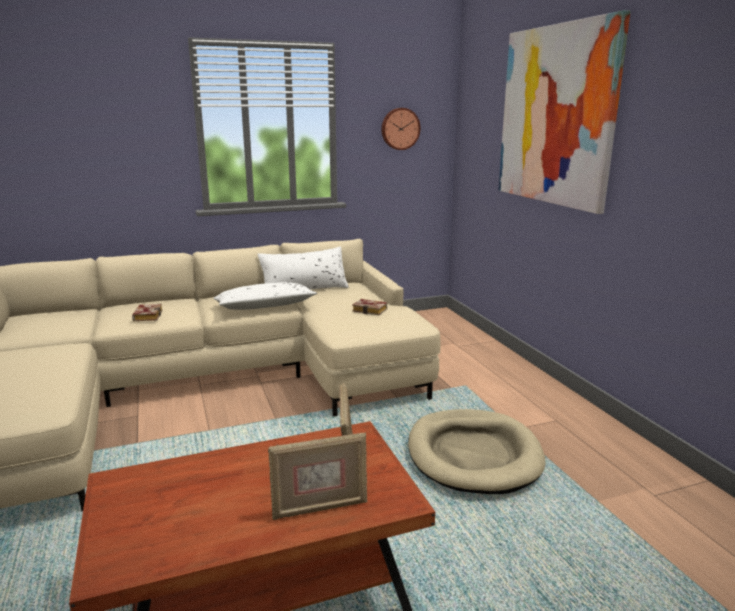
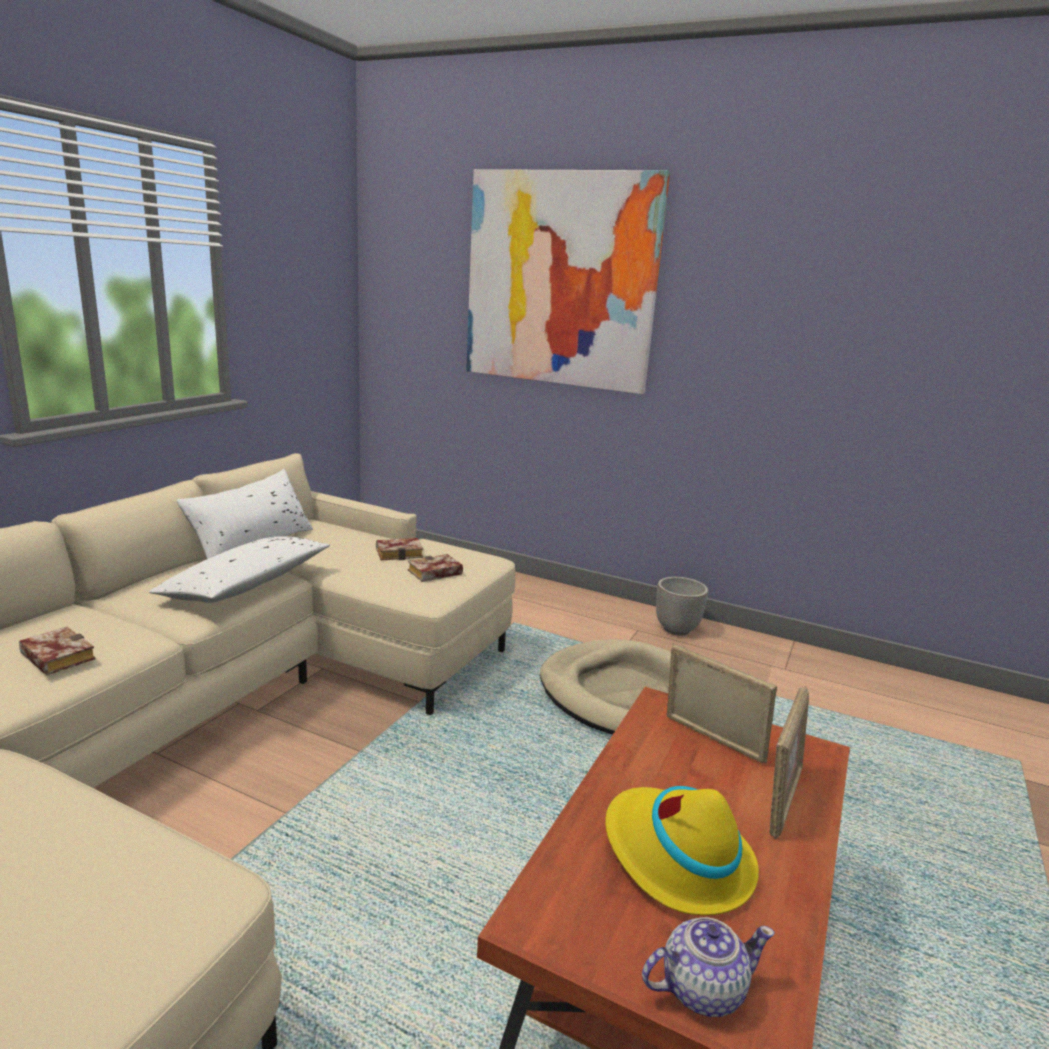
camera: 45 degrees left, 0 degrees up
wall clock [382,108,421,150] -> none
none -> book [408,554,463,582]
none -> yellow hat [605,786,759,915]
none -> teapot [642,917,775,1017]
none -> planter [656,577,708,635]

